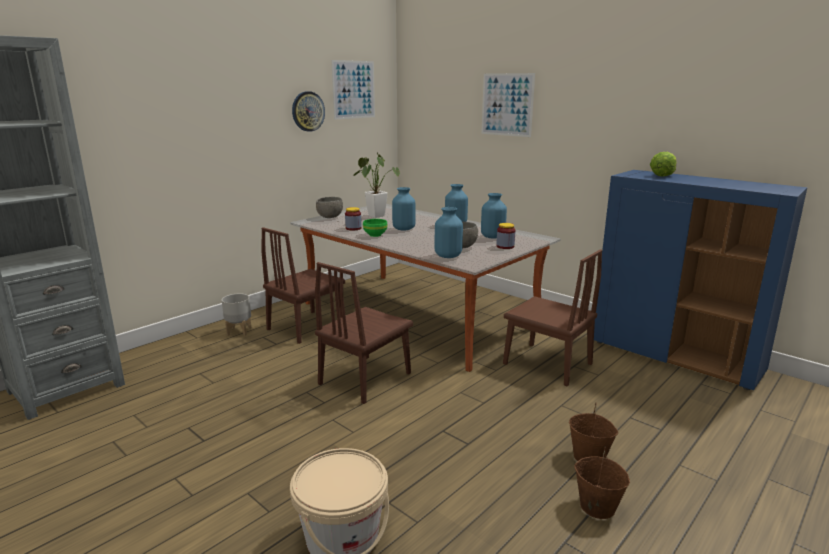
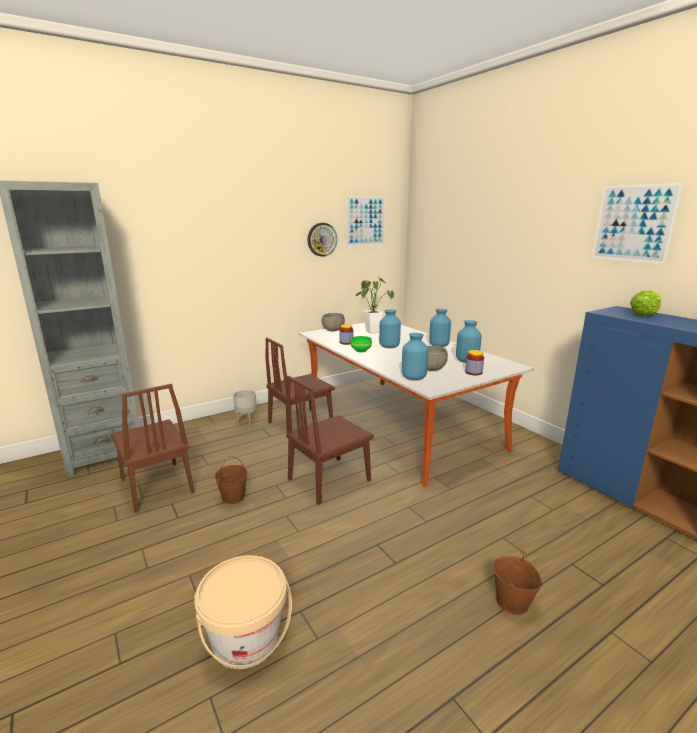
camera: 15 degrees right, 0 degrees up
picture [481,73,535,137] -> picture moved to [592,183,684,264]
brown chair [503,249,602,386] -> brown chair moved to [111,384,195,513]
brown bucket [574,446,630,519] -> brown bucket moved to [215,456,247,504]

